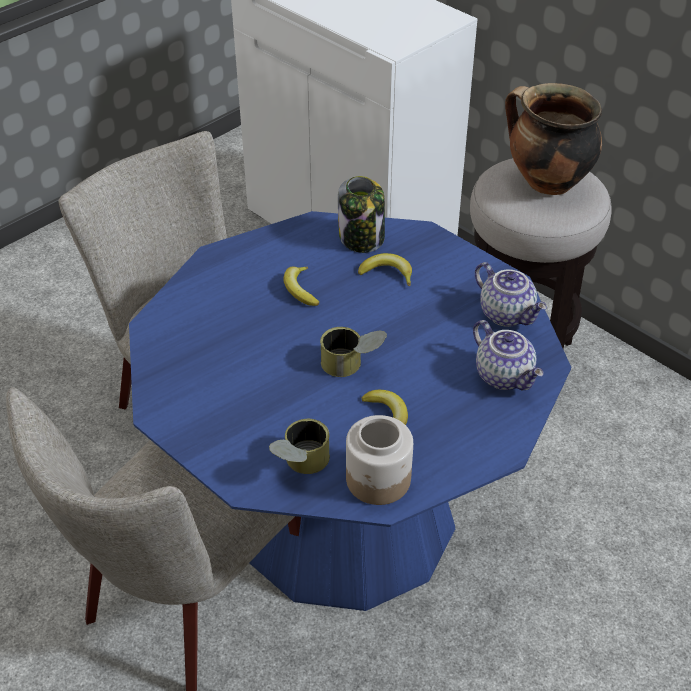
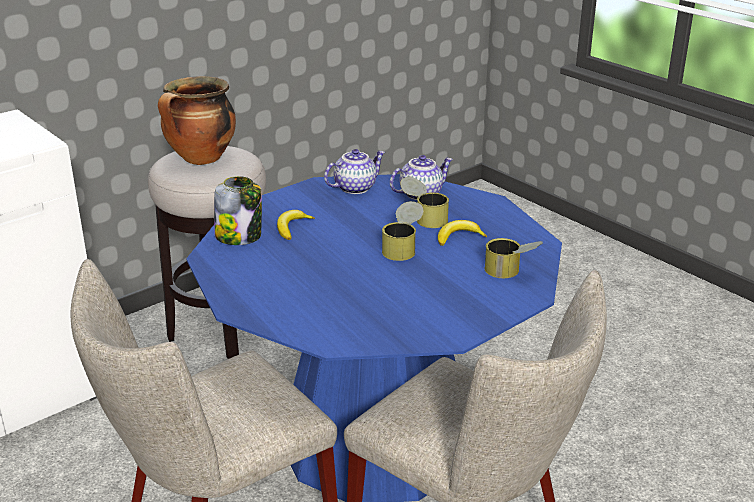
camera: 85 degrees left, 15 degrees down
banana [284,266,319,306] -> none
jar [346,415,413,505] -> none
none -> can [400,176,449,228]

